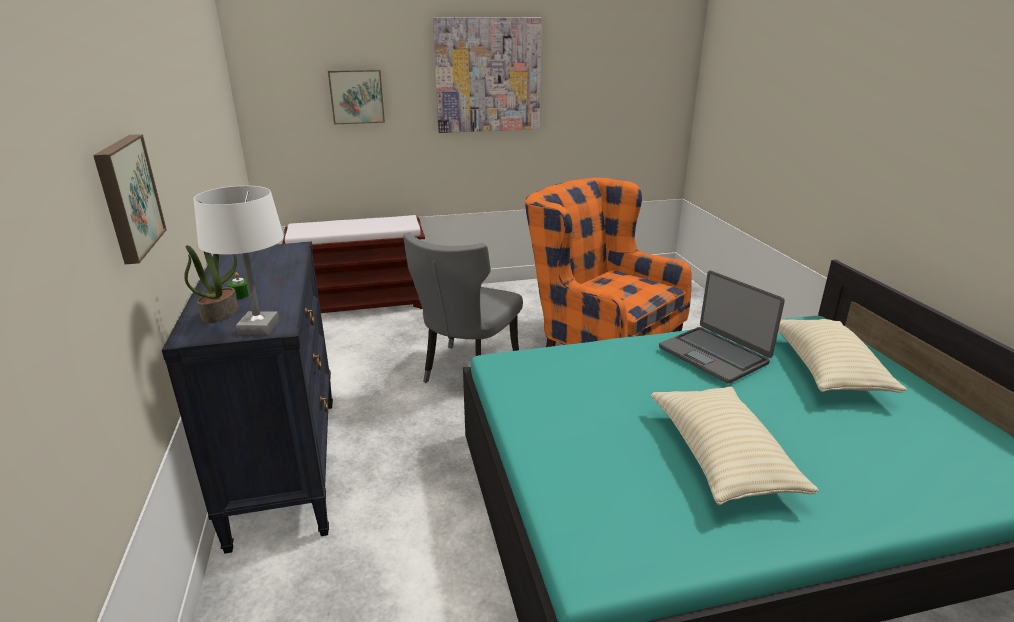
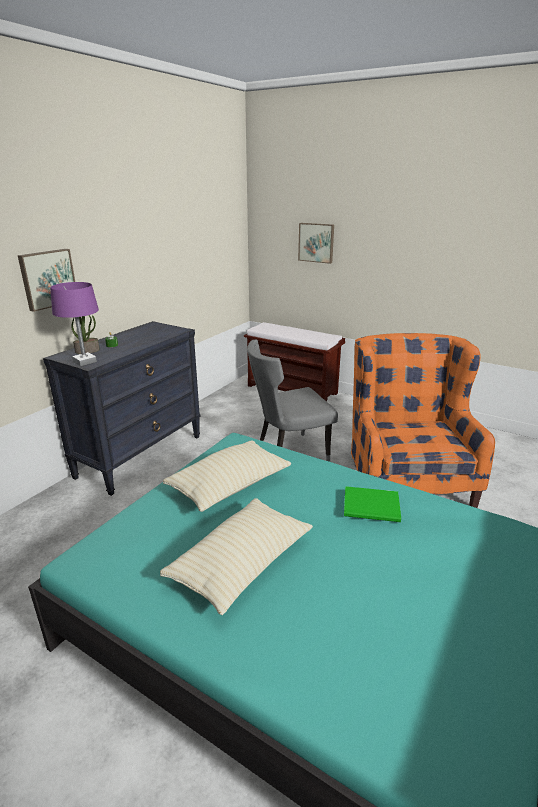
camera: 45 degrees right, 0 degrees up
white table lamp [194,186,284,335] -> purple table lamp [50,282,99,366]
picture [433,17,542,133] -> none
laptop [659,271,785,384] -> green book [344,486,401,522]
beige pillow [778,319,907,393] -> beige pillow moved to [163,440,292,512]

